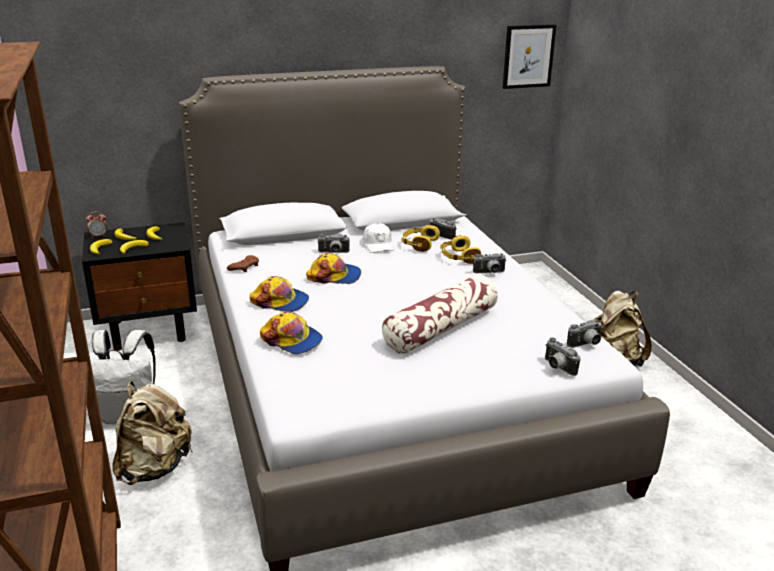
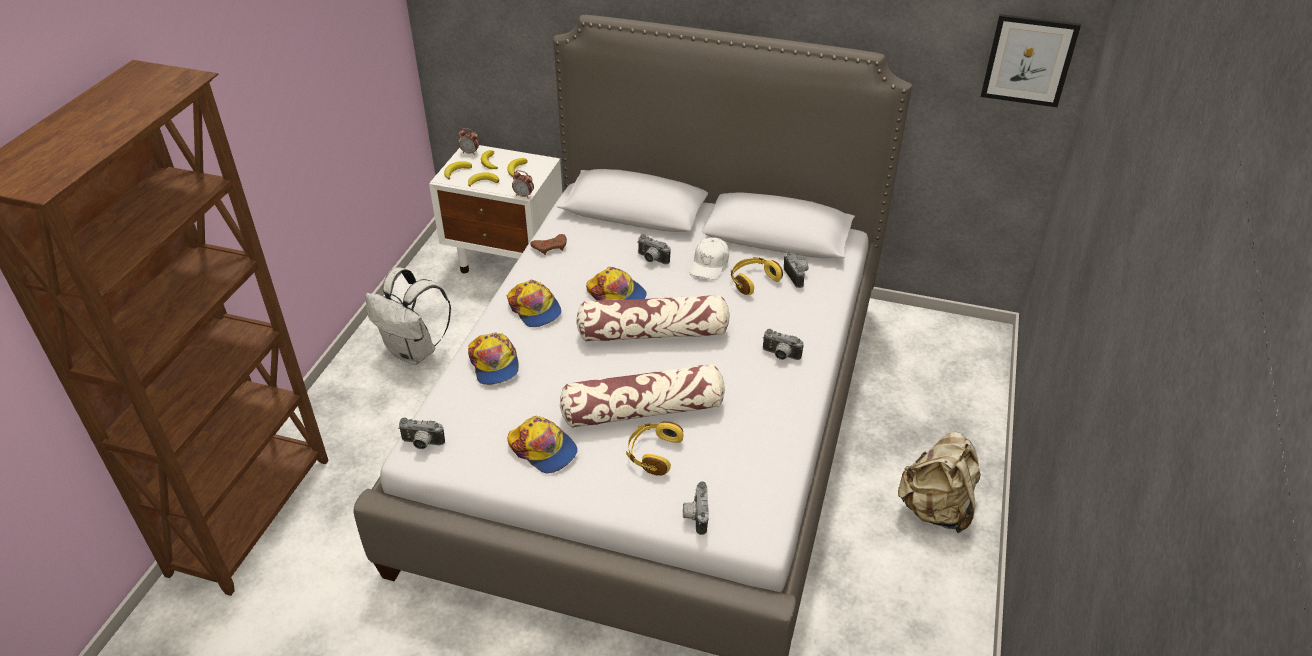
camera: 35 degrees right, 15 degrees up
black nightstand [82,222,197,351] -> white nightstand [429,145,562,273]
beige backpack [113,381,193,485] -> none
yellow headphones [440,235,481,264] -> yellow headphones moved to [626,421,684,476]
camera [567,319,602,348] -> camera moved to [398,418,445,449]
none -> cap [507,416,578,473]
none -> alarm clock [512,170,534,199]
none -> pillow [576,295,730,342]

